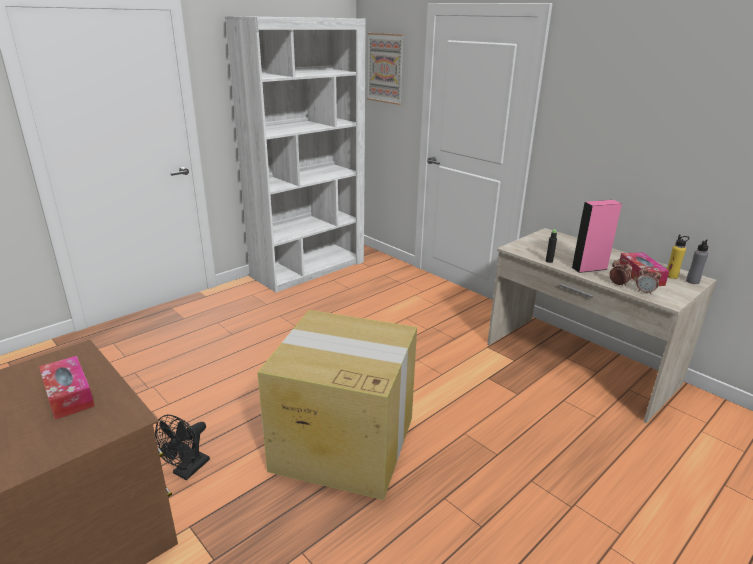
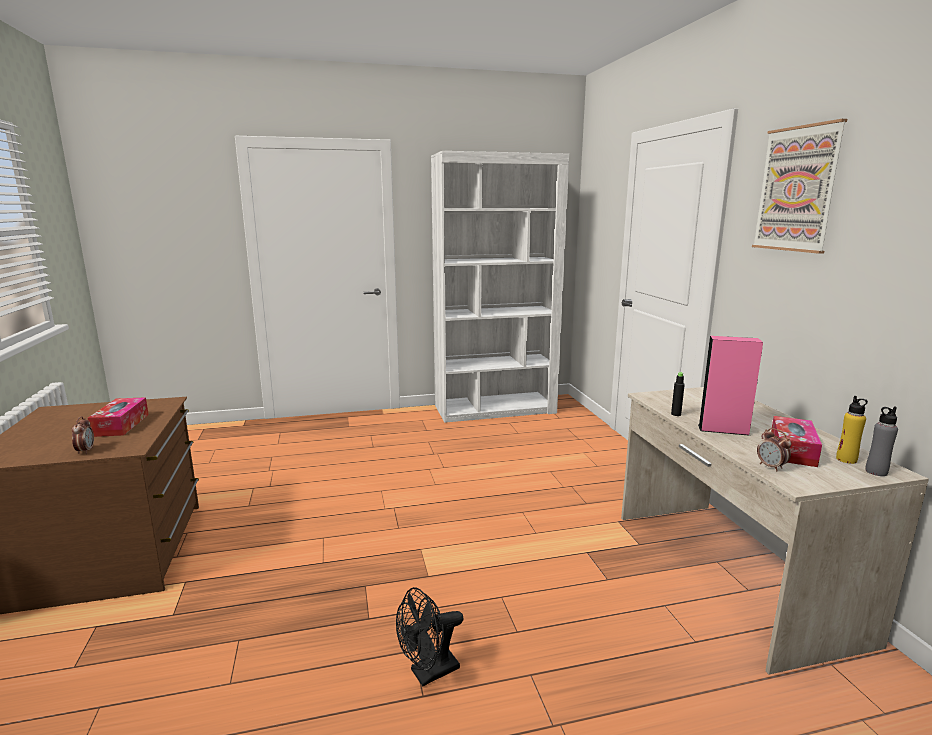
camera: 30 degrees right, 10 degrees down
black fan [155,415,210,480] -> black fan moved to [396,587,463,687]
cardboard box [257,310,417,500] -> none
picture [367,33,404,105] -> picture moved to [752,119,847,254]
alarm clock [609,259,632,287] -> alarm clock moved to [72,417,94,454]

